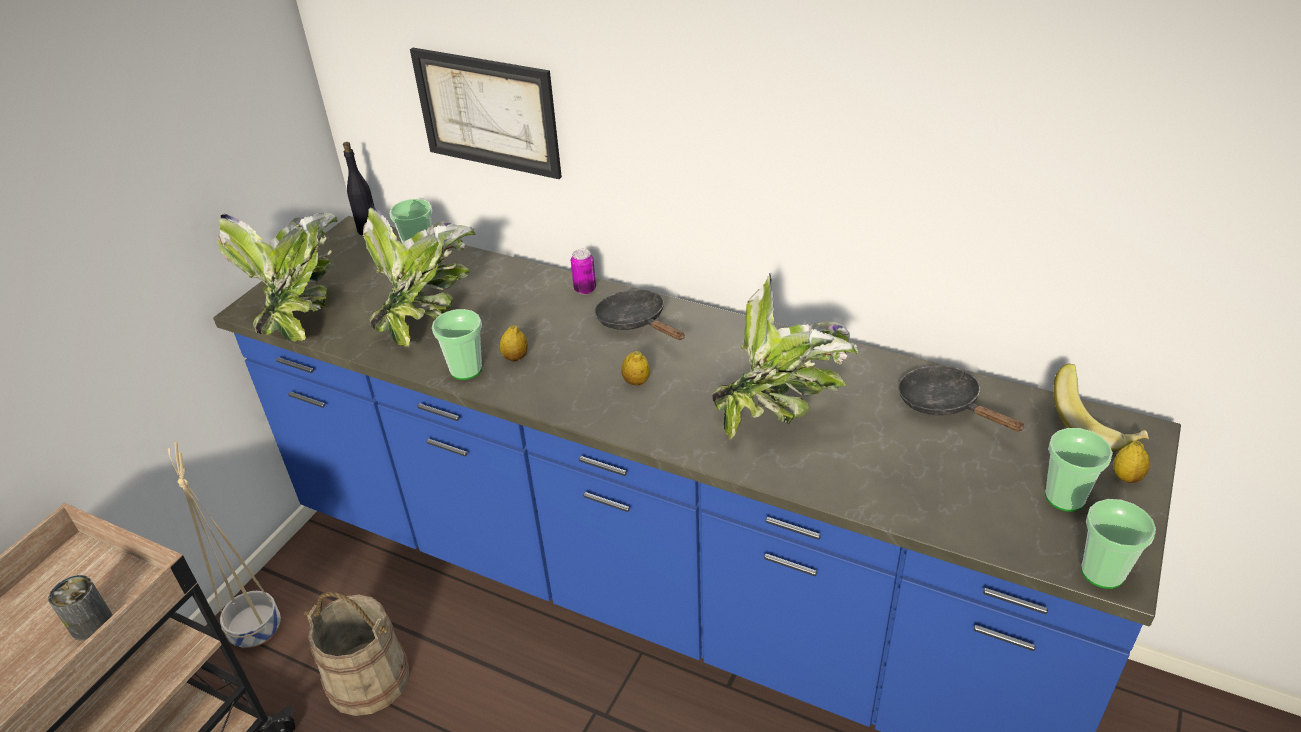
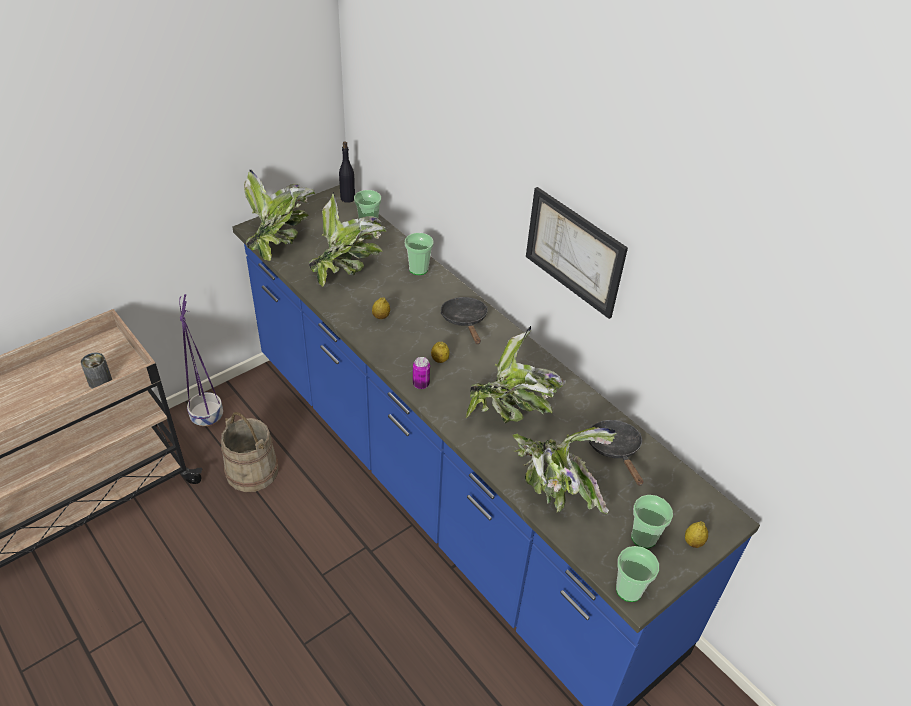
camera: 20 degrees right, 5 degrees up
beige planter [168,442,281,648] -> purple planter [179,294,223,426]
picture [410,48,562,179] -> picture moved to [526,187,628,319]
cup [432,309,482,380] -> cup moved to [405,233,434,275]
can [571,249,596,294] -> can moved to [413,357,430,389]
banana [1053,364,1149,452] -> none
none -> potted plant [513,427,617,514]

